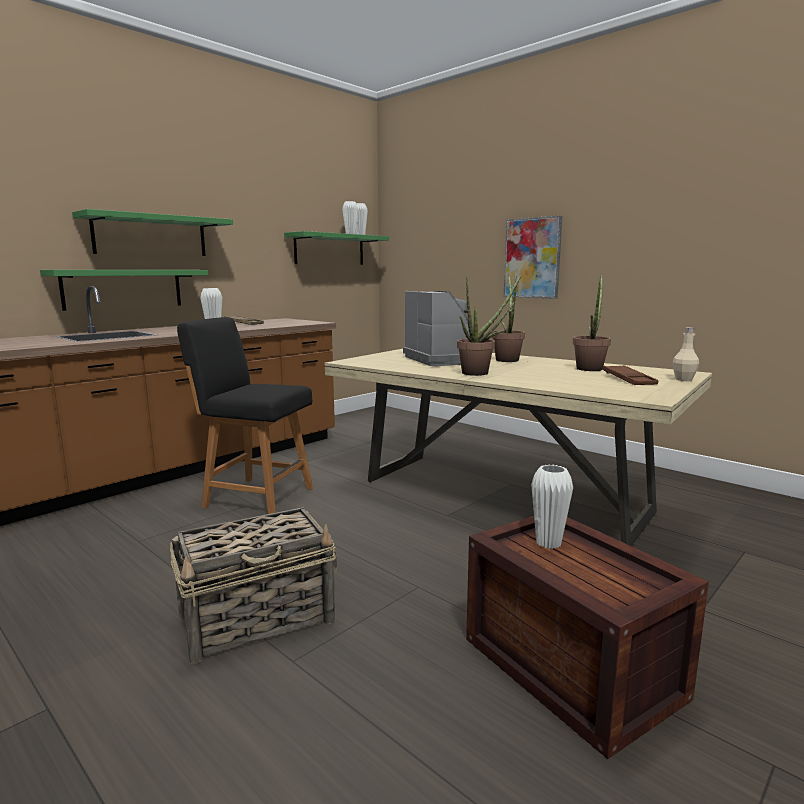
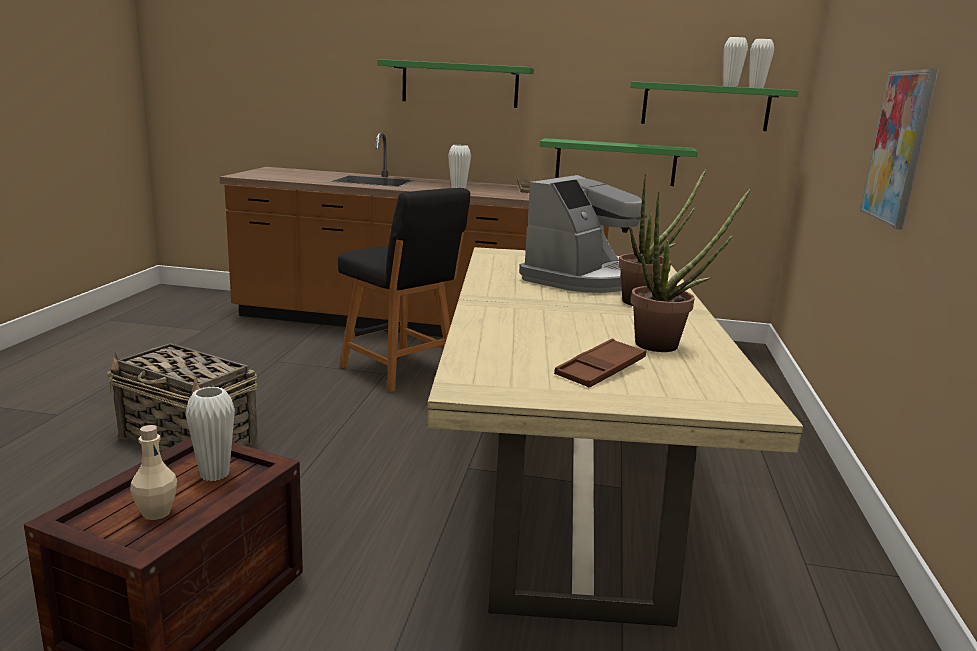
camera: 55 degrees right, 5 degrees up
green shelf [40,270,208,311] -> green shelf moved to [540,138,698,186]
black chair [177,317,313,514] -> black chair turned 150 degrees clockwise [338,188,470,392]
potted plant [457,274,522,376] -> none
beige bottle [673,327,699,381] -> beige bottle moved to [130,425,177,520]

